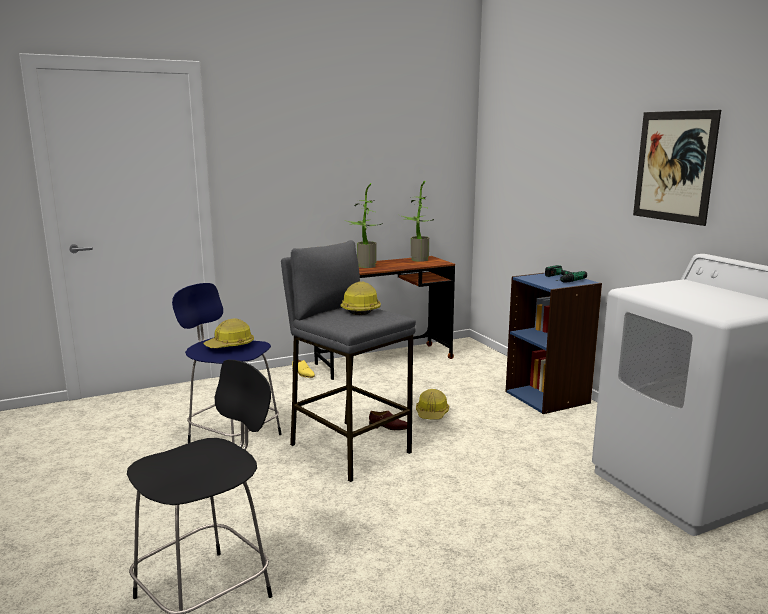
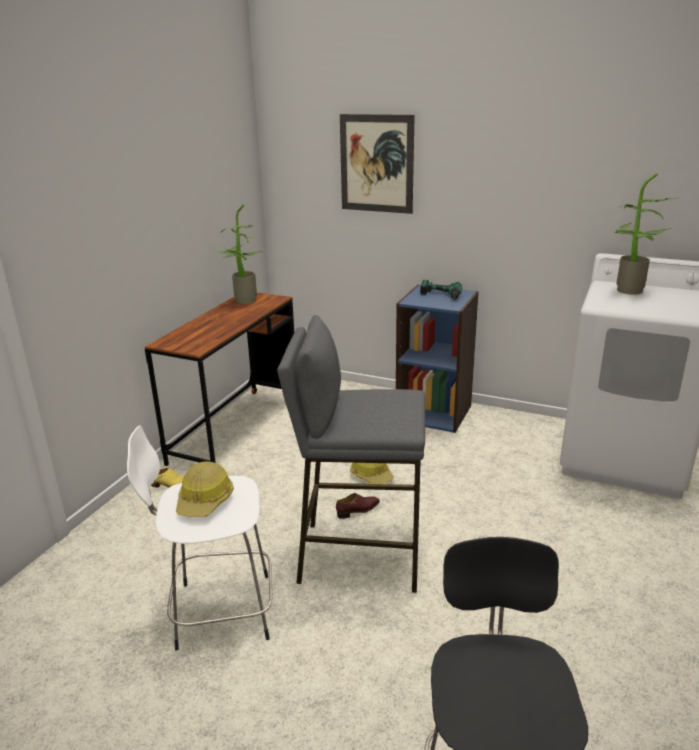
camera: 40 degrees left, 10 degrees up
blue stool [172,283,282,444] -> white stool [127,426,272,650]
hard hat [341,281,381,315] -> none
potted plant [347,183,383,268] -> potted plant moved to [614,173,680,295]
picture [633,110,721,226] -> picture moved to [340,114,415,214]

